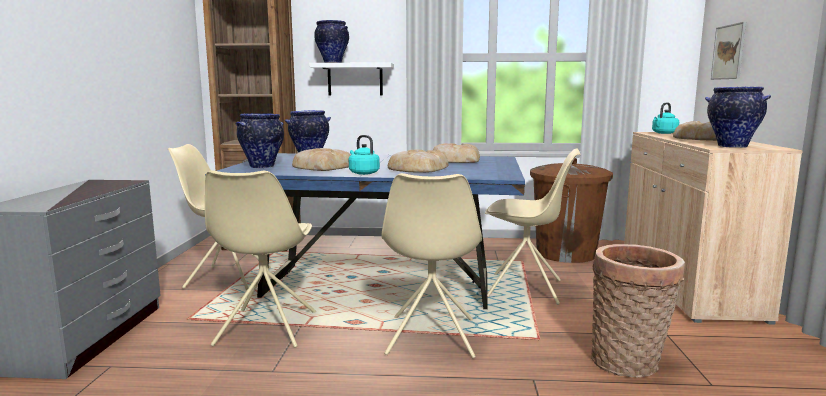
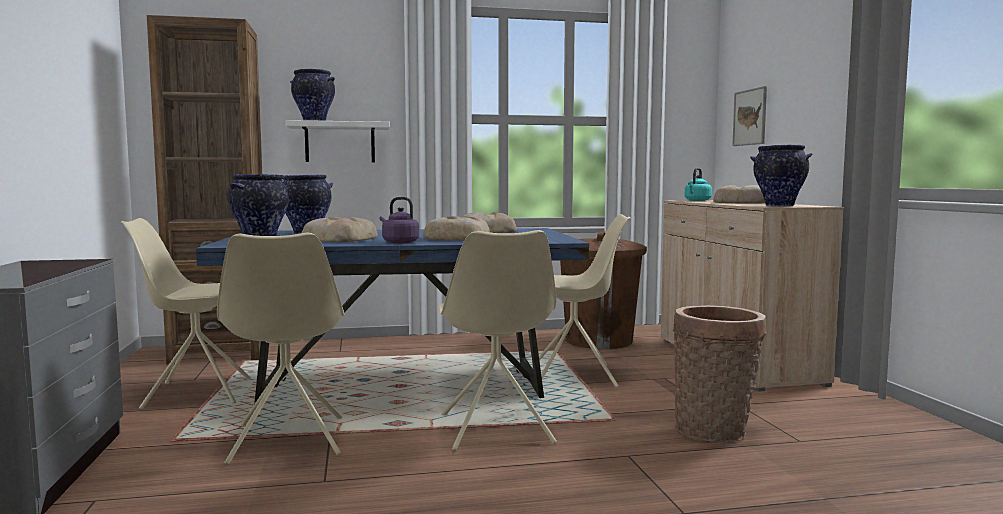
camera: 15 degrees left, 5 degrees down
turquoise kettle [349,135,380,175] -> purple kettle [380,197,419,244]

